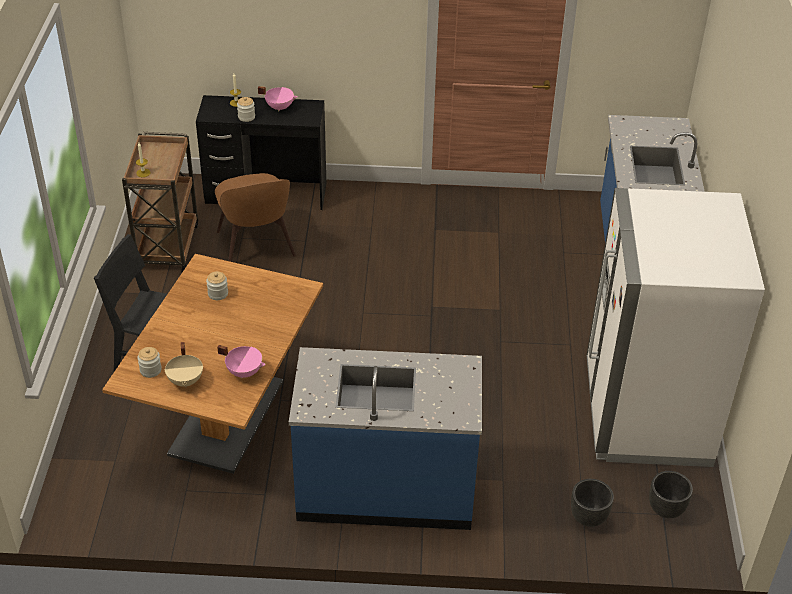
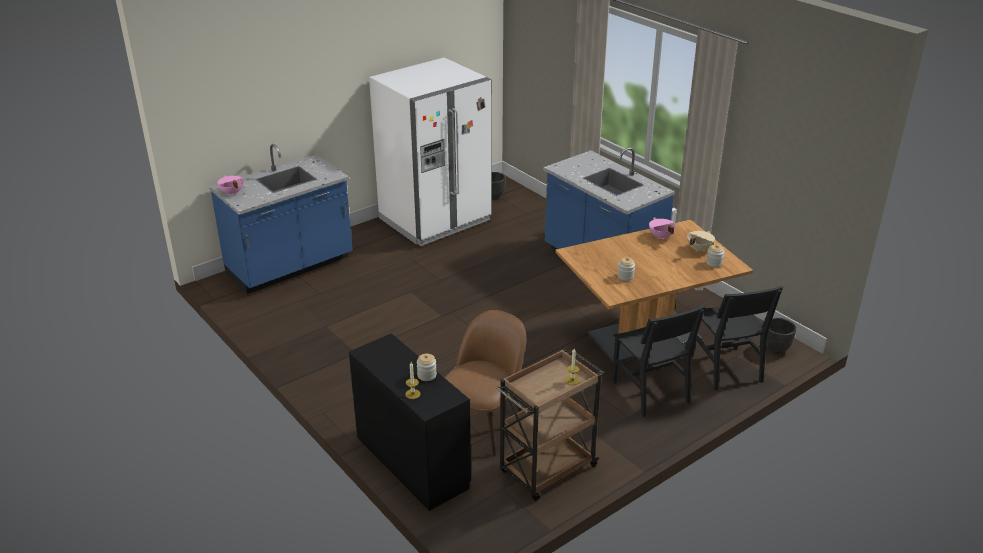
camera: 130 degrees left, 10 degrees down
pink cooking pot [258,86,298,112] -> pink cooking pot moved to [217,175,244,195]
black planter [571,479,614,527] -> black planter moved to [766,318,796,353]
none -> black chair [691,286,783,390]

